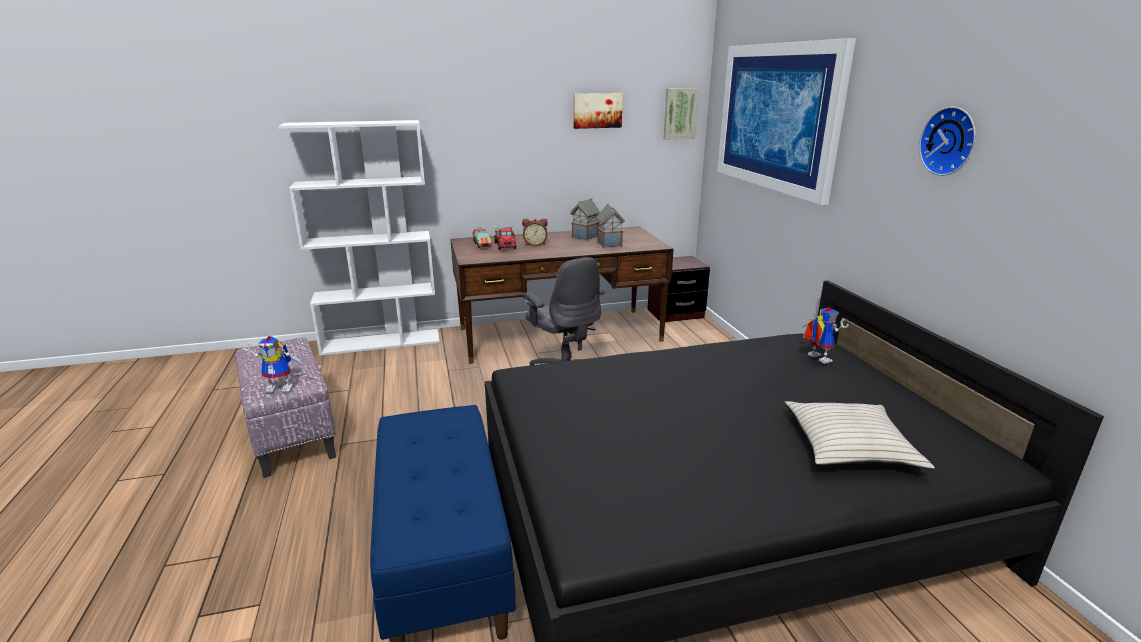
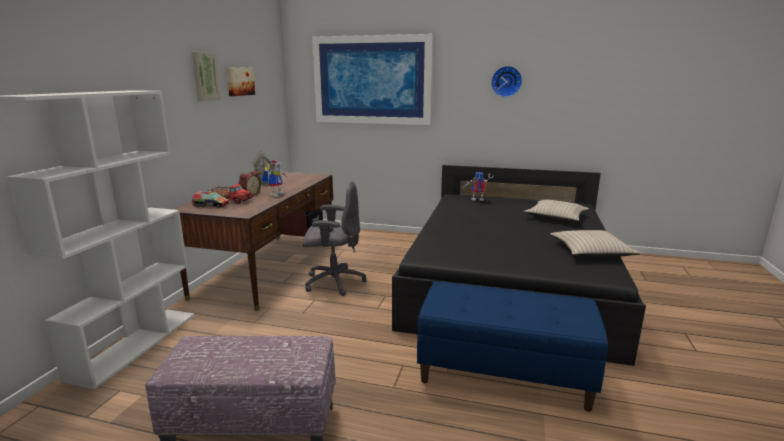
camera: 60 degrees left, 5 degrees down
toy robot [241,336,307,393] -> toy robot moved to [262,160,286,197]
toy house [596,203,625,248] -> none
picture [664,88,699,140] -> picture moved to [192,52,221,102]
none -> beige pillow [550,230,641,257]

